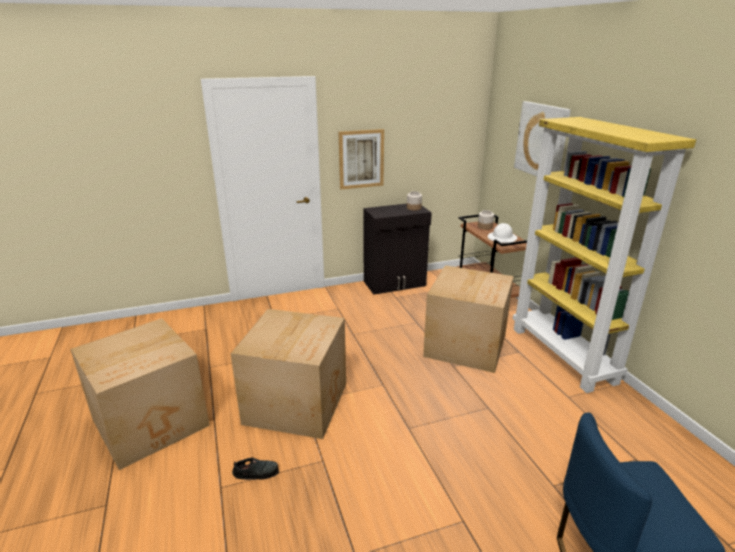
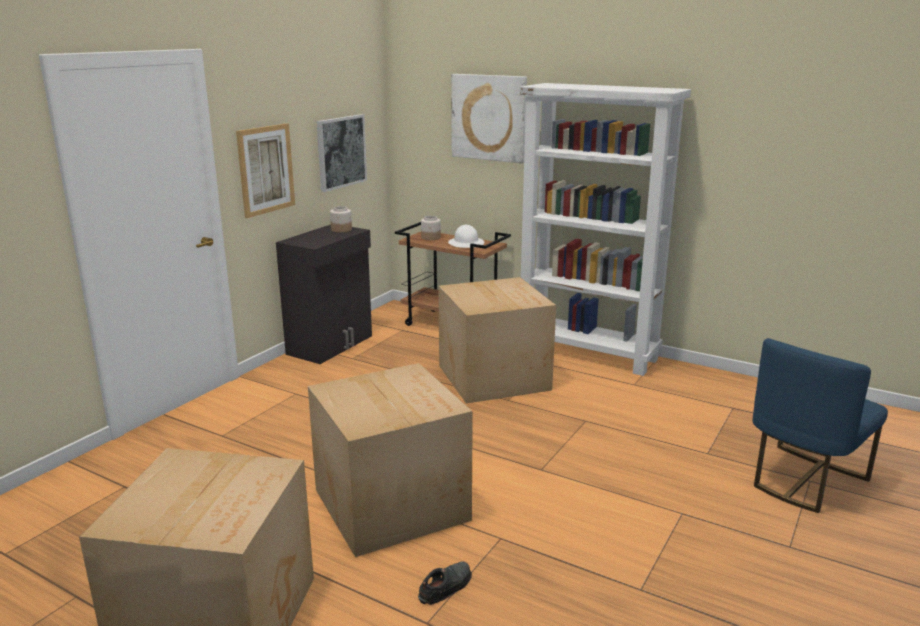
camera: 40 degrees left, 5 degrees down
yellow bookcase [513,117,696,393] -> white bookcase [520,83,691,376]
none -> picture [316,114,367,192]

